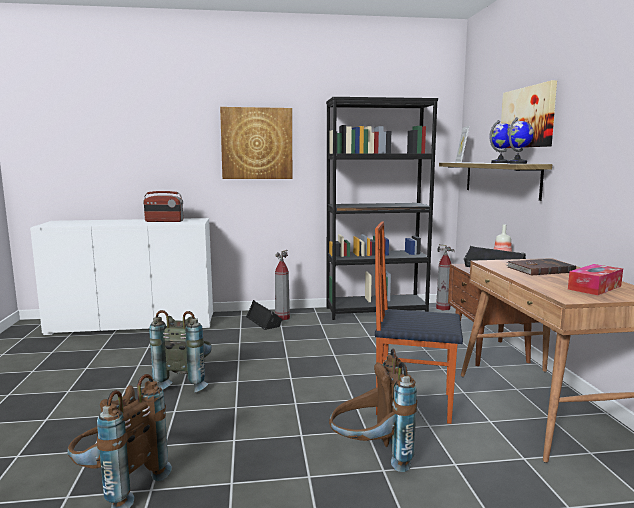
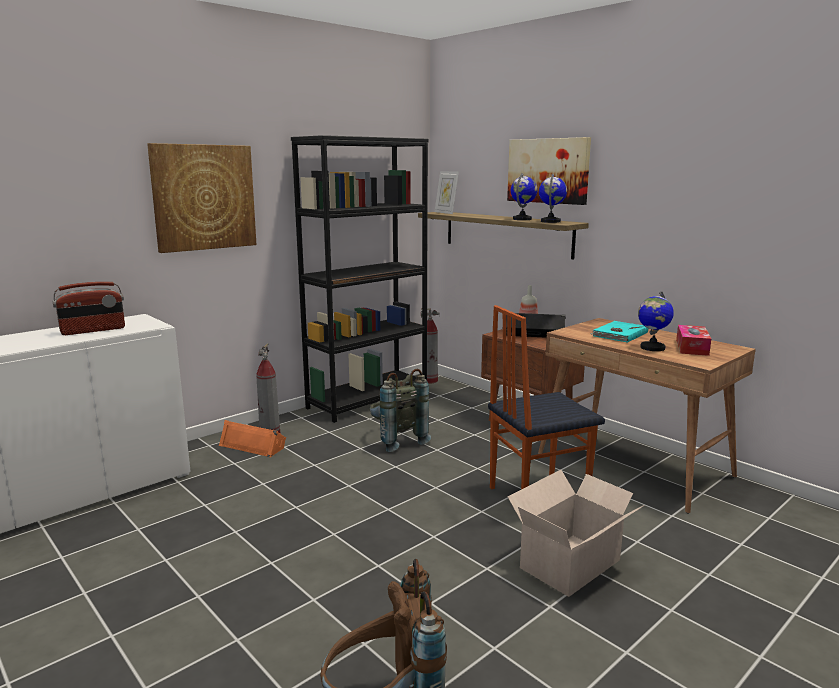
camera: 35 degrees left, 5 degrees up
grey backpack [149,310,212,392] -> grey backpack moved to [370,369,431,452]
black speaker [246,300,283,330] -> orange speaker [219,420,286,457]
brown backpack [329,349,417,472] -> cardboard box [508,470,645,597]
brown book [506,259,576,275] -> turquoise book [590,321,649,343]
none -> globe [638,291,674,351]

